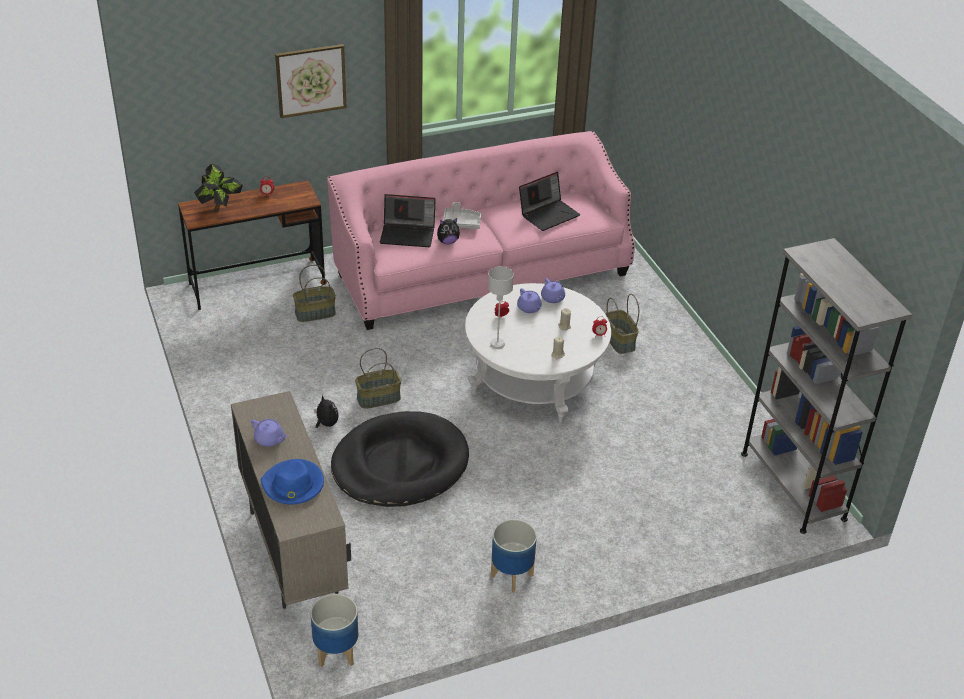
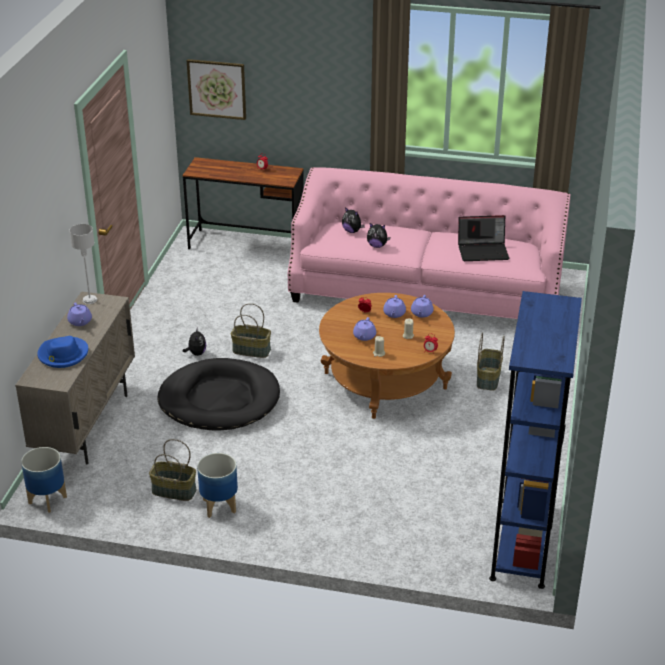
camera: 35 degrees right, 5 degrees down
potted plant [194,163,243,213] -> none
picture [275,44,347,118] -> picture moved to [187,59,246,120]
basket [293,265,336,322] -> basket moved to [149,439,196,501]
laptop [380,194,436,247] -> plush toy [342,207,365,233]
grey tray [443,202,481,229] -> none
white coffee table [465,283,611,423] -> brown coffee table [319,293,455,419]
grey table lamp [488,266,514,349] -> grey table lamp moved to [69,224,97,304]
grey bookcase [741,238,912,534] -> blue bookcase [489,291,582,589]
none -> purple teapot [353,317,376,341]

